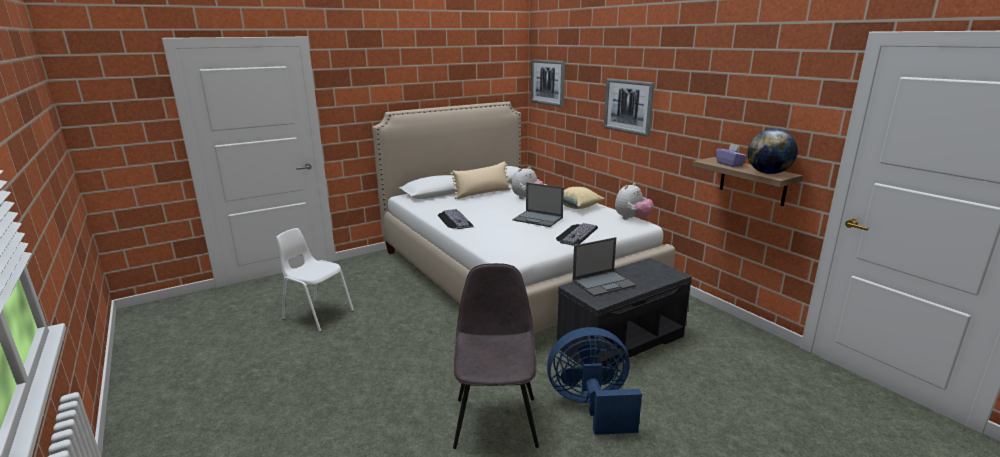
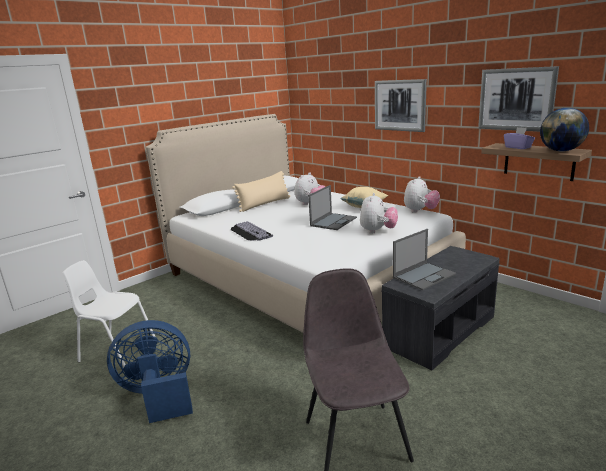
camera: 10 degrees left, 0 degrees up
laptop [513,182,564,227] -> laptop turned 75 degrees counterclockwise [308,185,357,230]
picture [531,59,565,107] -> picture moved to [478,66,559,131]
blue fan [547,327,642,435] -> blue fan moved to [107,320,193,423]
keyboard [556,223,598,246] -> plush toy [360,193,398,234]

